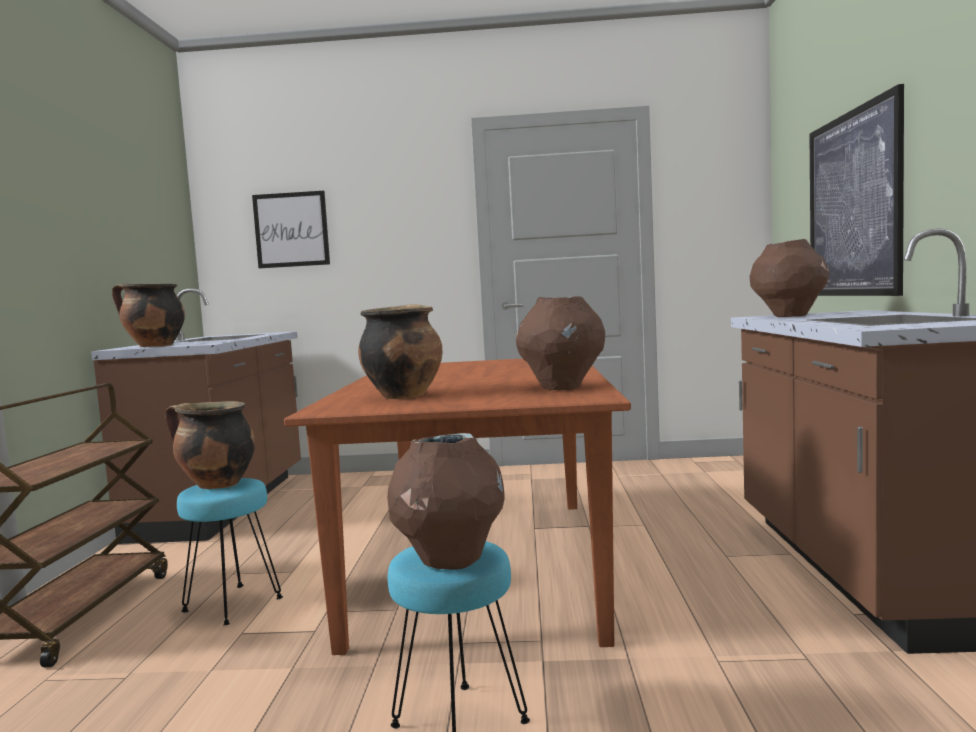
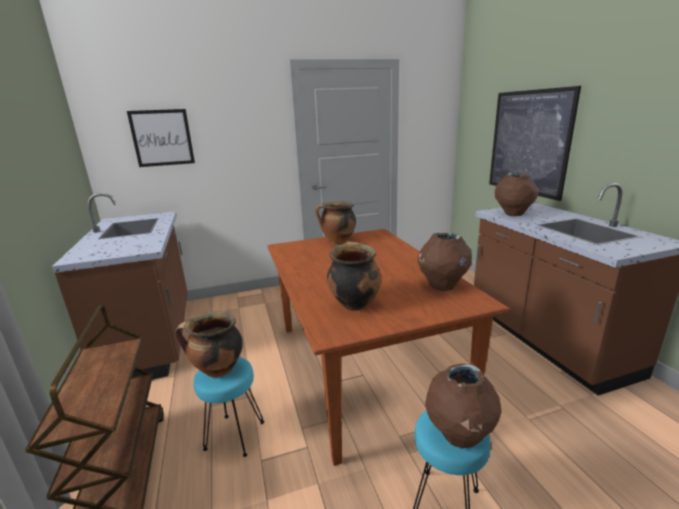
camera: 20 degrees left, 15 degrees up
cooking pot [112,284,185,347] -> cooking pot moved to [315,201,356,243]

